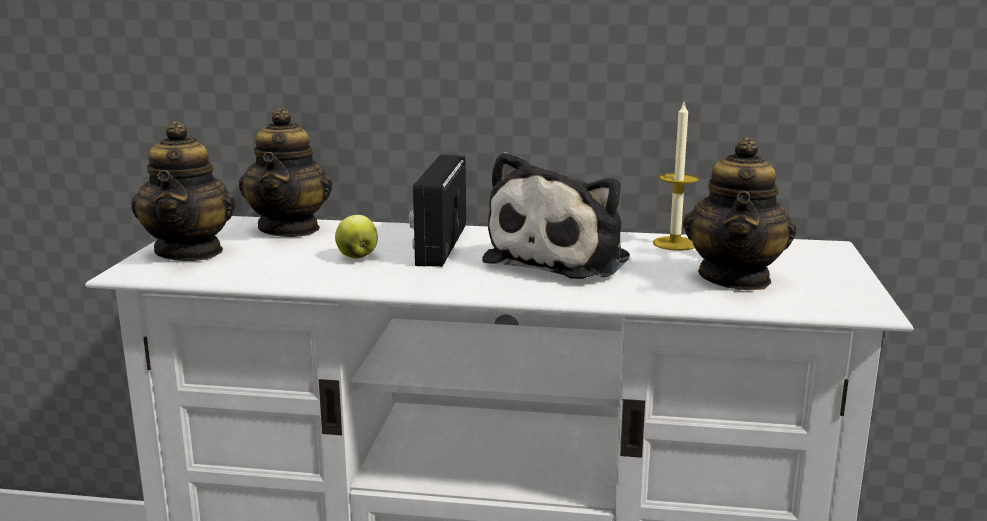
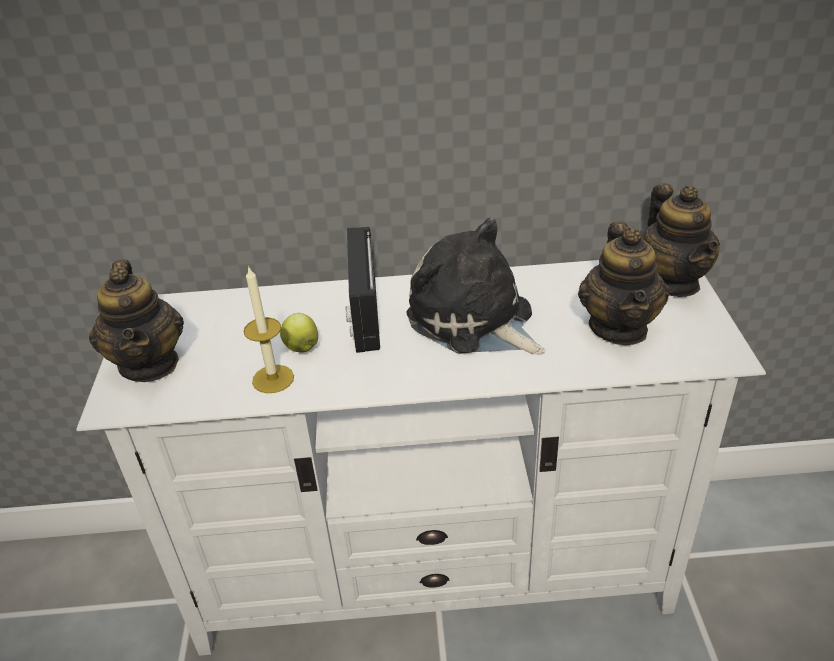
camera: 10 degrees left, 20 degrees up
teapot [239,108,332,237] -> teapot moved to [641,183,720,297]
plush toy [482,152,629,279] -> plush toy turned 120 degrees clockwise [407,218,546,354]
candle [653,102,699,251] -> candle moved to [244,266,294,393]

